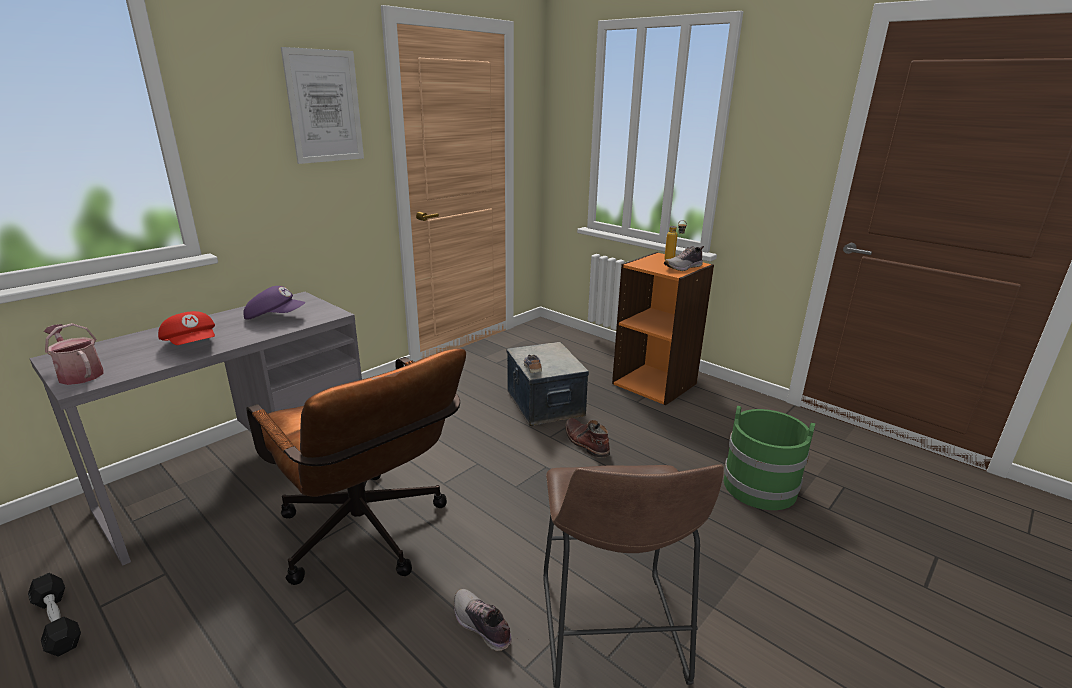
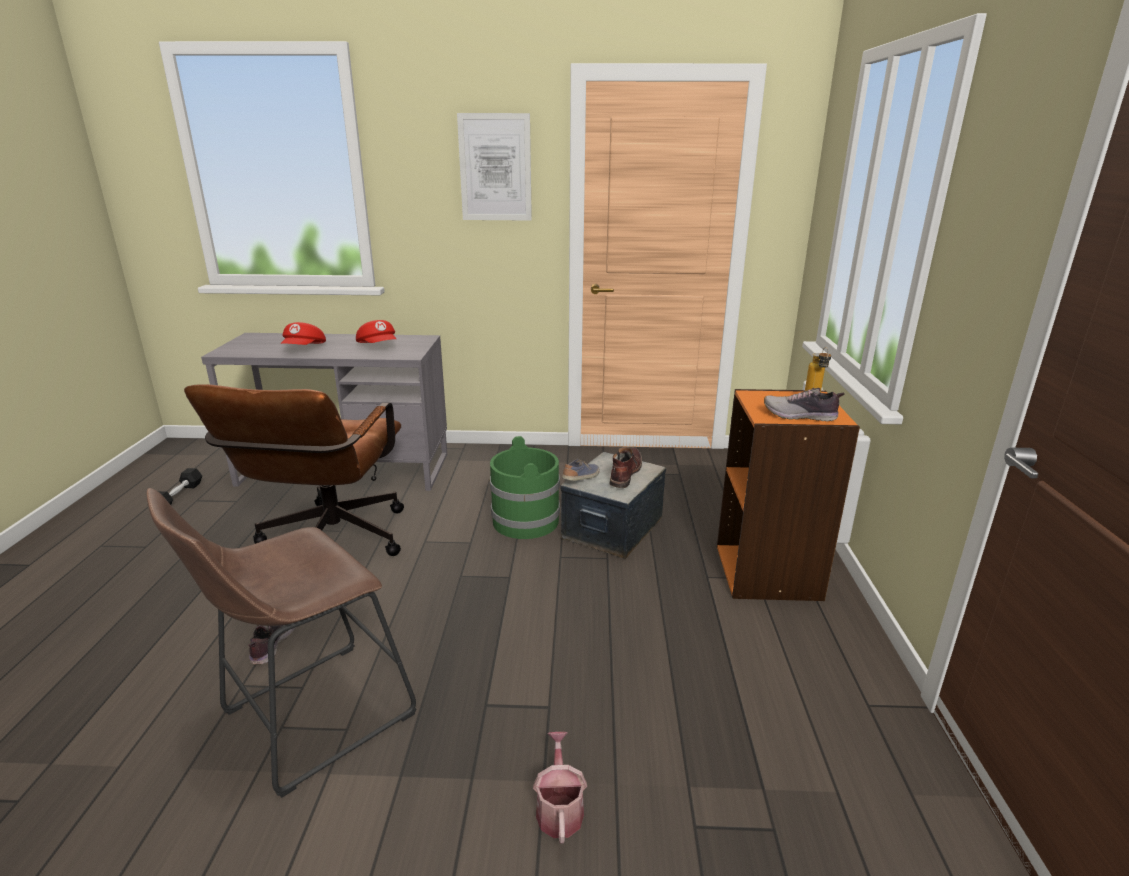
camera: 50 degrees right, 0 degrees up
watering can [44,323,104,385] -> watering can moved to [533,732,587,844]
purple cap [243,286,306,319] -> red cap [356,320,396,343]
brown boot [565,418,610,458] -> brown boot moved to [610,447,642,488]
green bucket [724,406,815,510] -> green bucket moved to [489,436,560,539]

